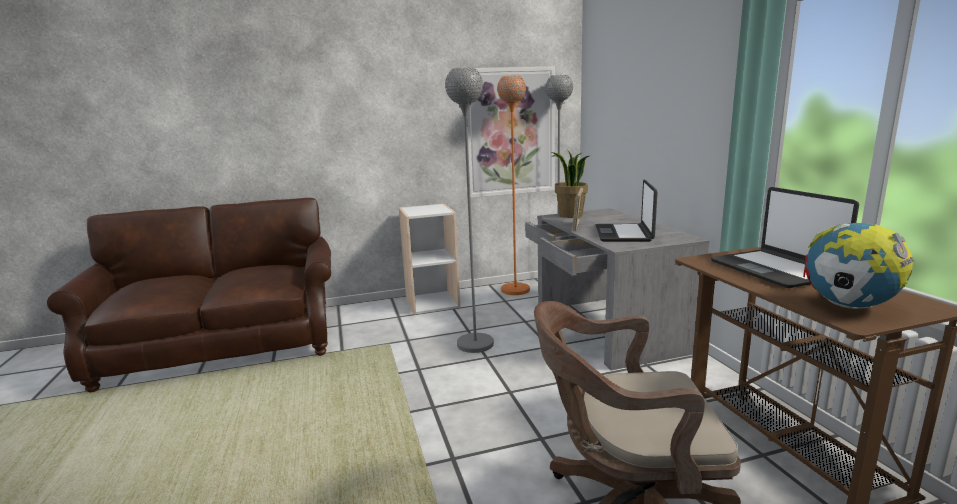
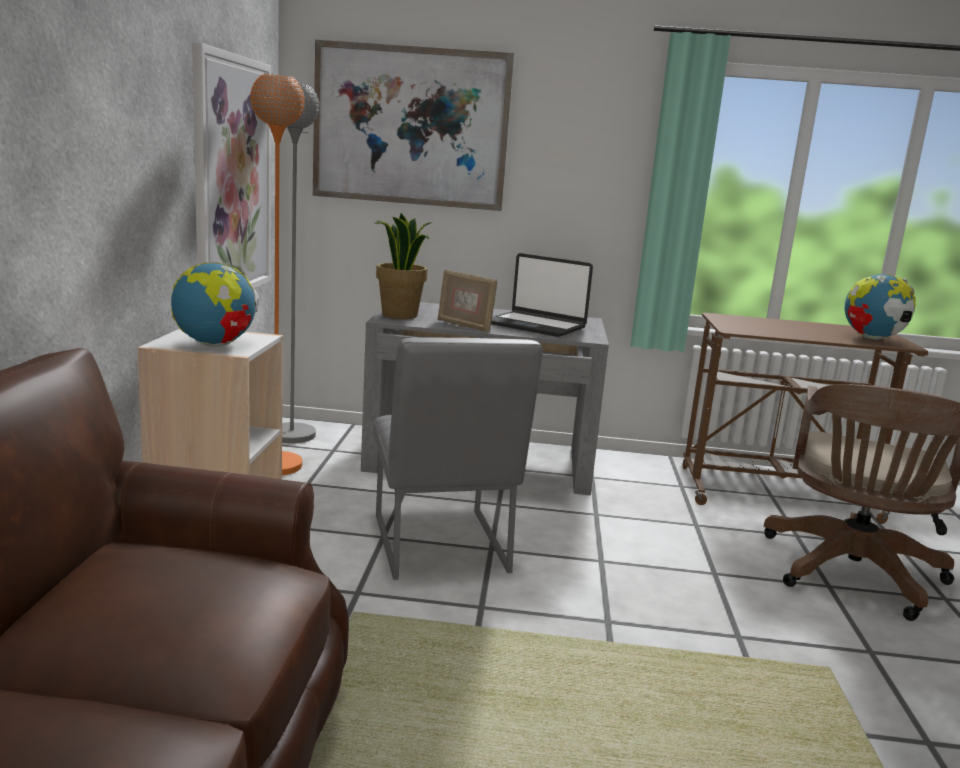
camera: 70 degrees left, 0 degrees up
grey floor lamp [445,67,494,353] -> grey chair [373,337,543,580]
laptop [711,187,859,288] -> none
none -> globe [171,262,259,346]
none -> picture [313,40,514,211]

